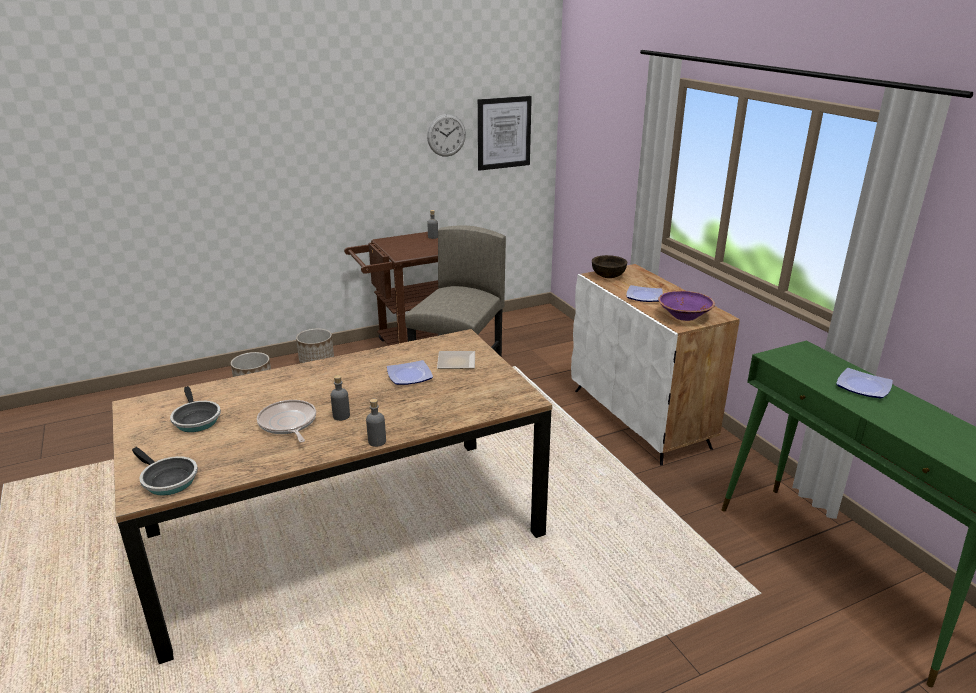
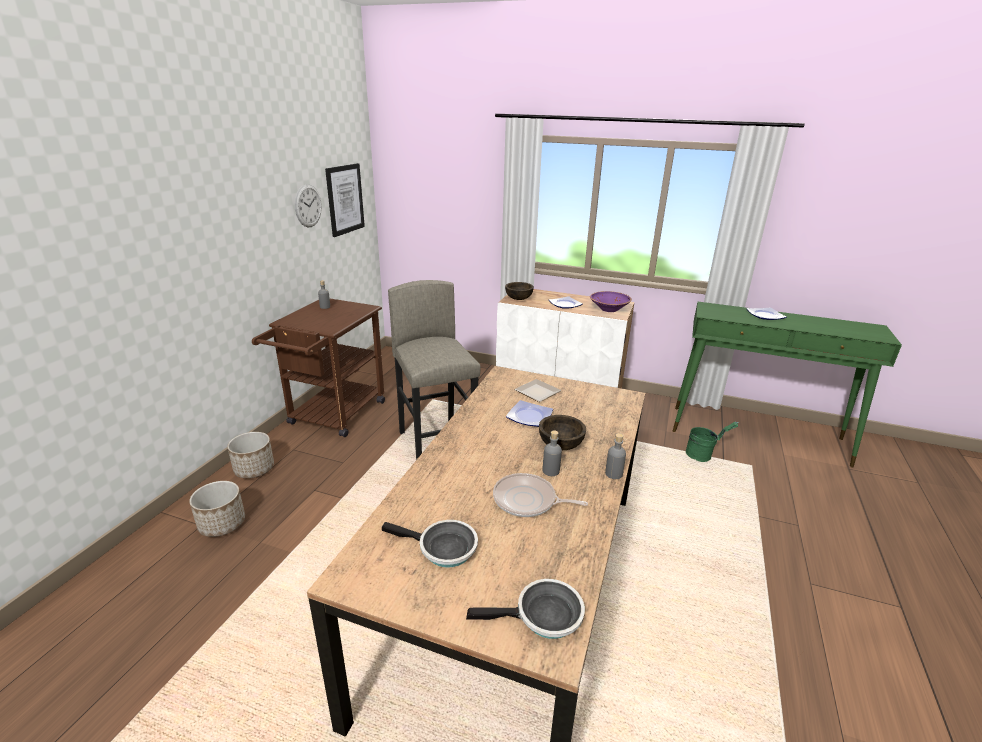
camera: 45 degrees left, 0 degrees up
none -> brown bowl [539,415,586,450]
none -> green bucket [686,422,739,462]

